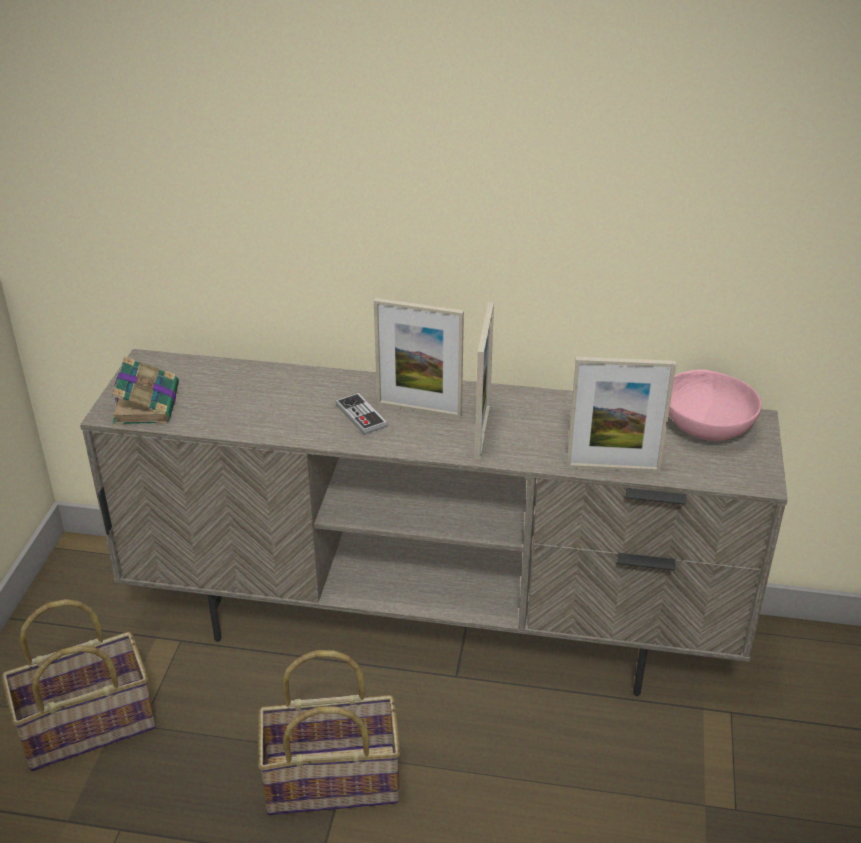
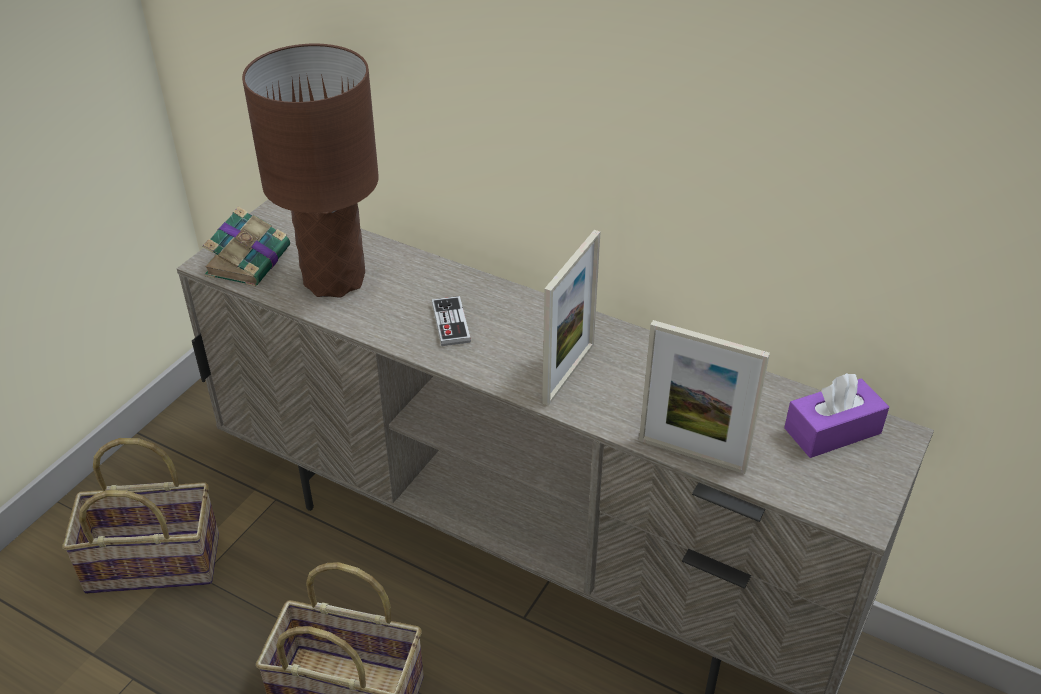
camera: 20 degrees right, 5 degrees up
picture frame [374,298,464,418] -> none
pink bowl [669,369,762,441] -> purple tissue box [784,373,889,458]
none -> brown table lamp [242,44,379,298]

